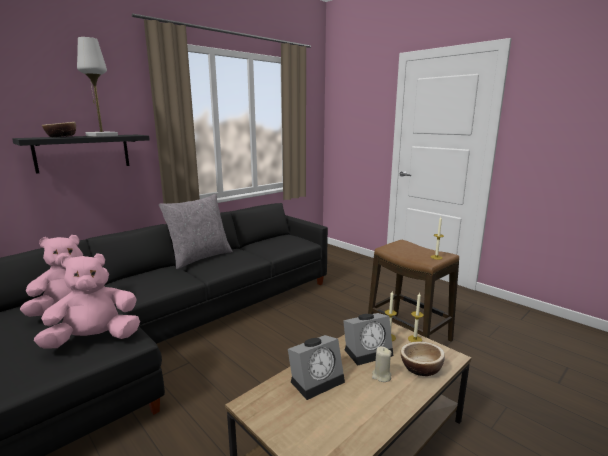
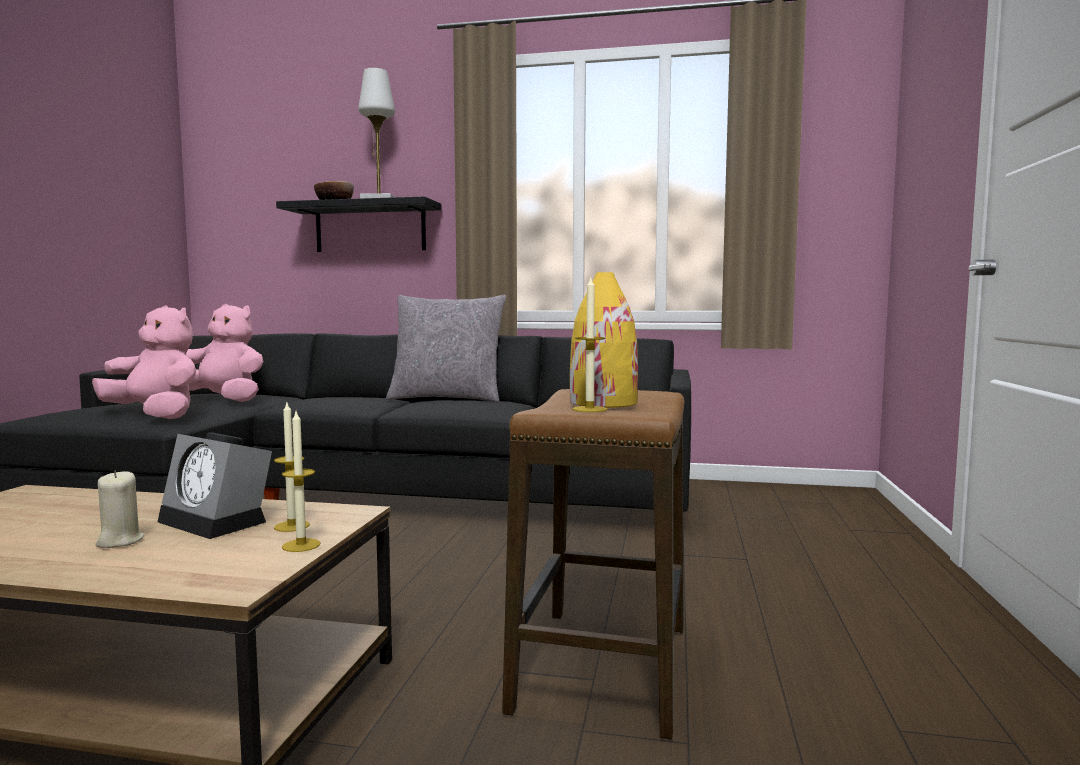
camera: 55 degrees right, 10 degrees down
alarm clock [288,335,345,400] -> none
bowl [401,341,445,376] -> none
none -> yellow vase [570,272,638,408]

